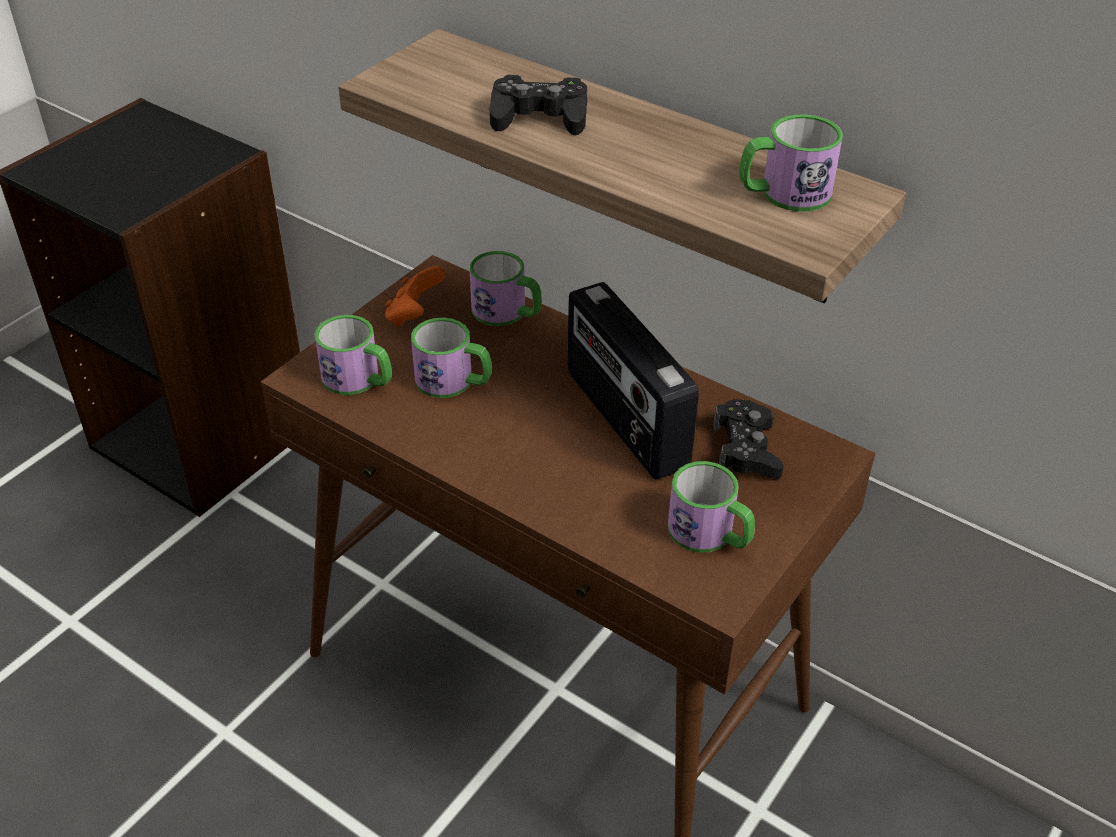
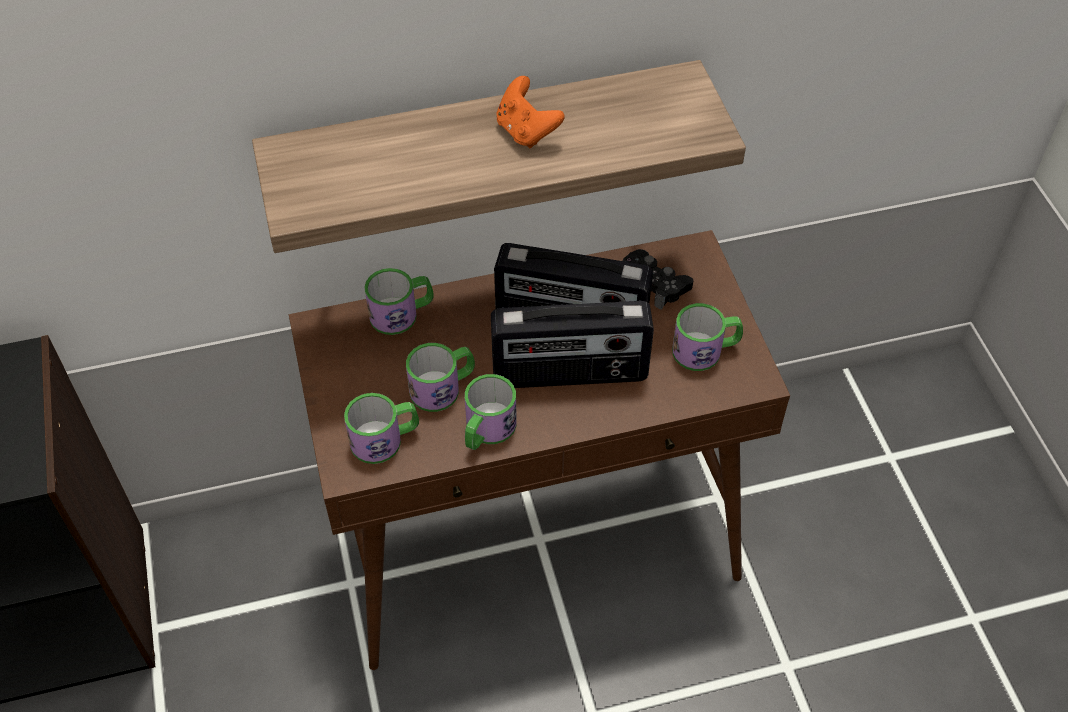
camera: 50 degrees left, 10 degrees up
orange game controller [385,266,446,327] -> orange game controller moved to [497,76,565,148]
black game controller [490,75,587,135] -> none
mug [739,114,843,212] -> mug moved to [465,374,517,450]
none -> radio [491,301,654,388]

